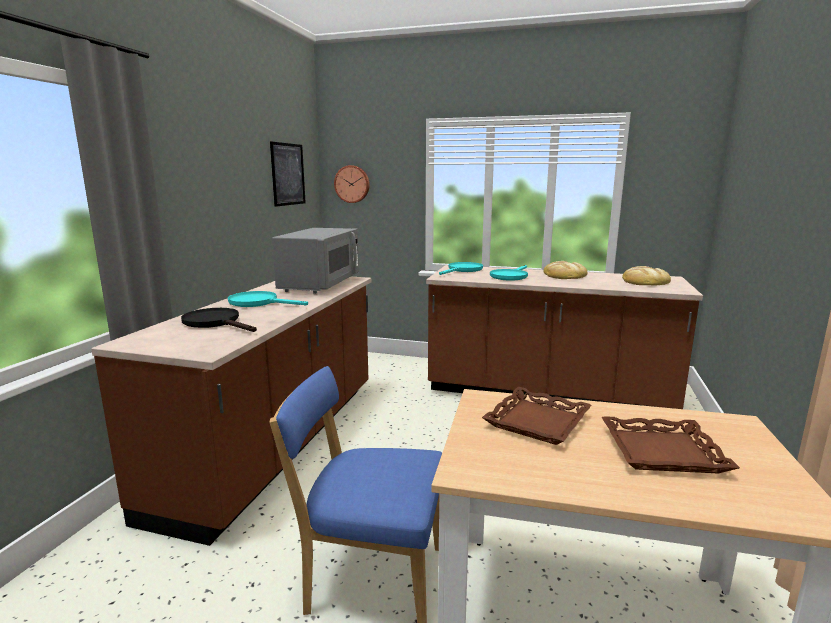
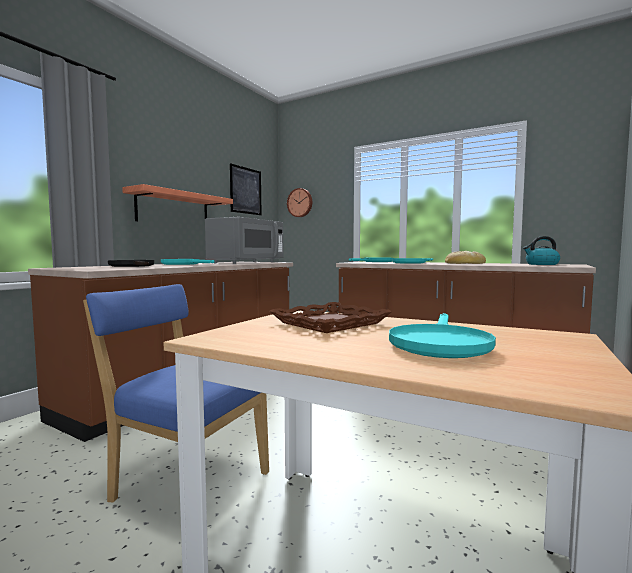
camera: 15 degrees right, 10 degrees down
brown tray [602,416,740,473] -> turquoise frying pan [389,313,496,358]
bread [622,266,671,286] -> kettle [523,236,560,265]
none -> shelf [122,184,233,221]

